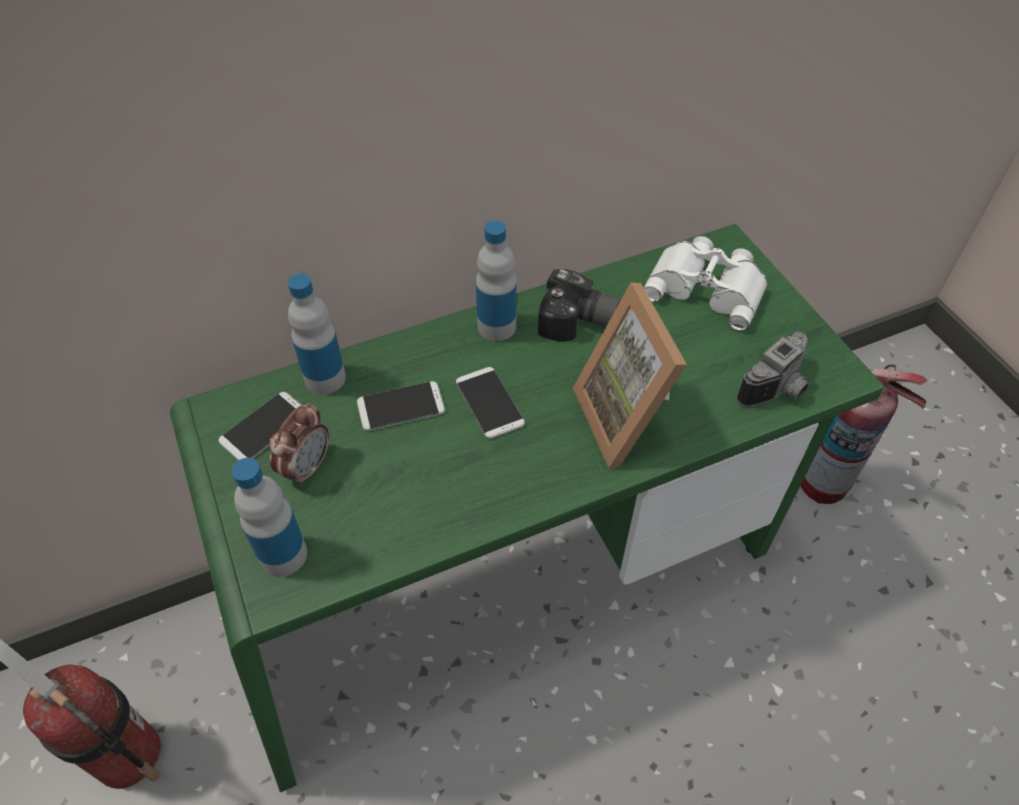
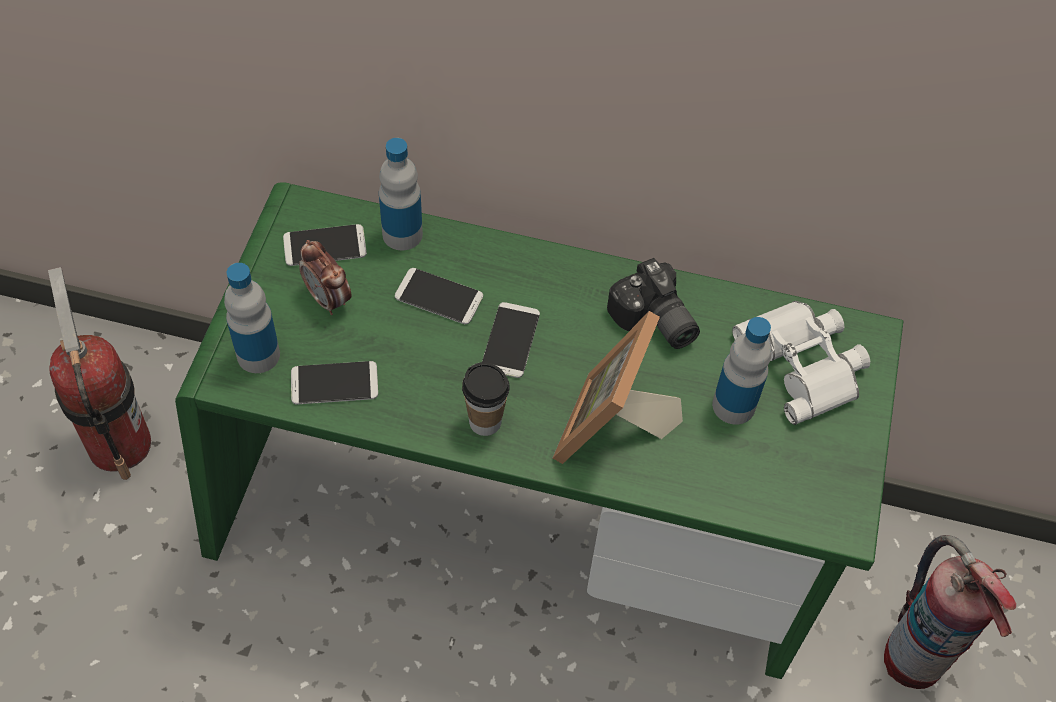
camera: 35 degrees right, 5 degrees up
alarm clock [269,403,329,487] -> alarm clock turned 75 degrees clockwise [299,240,351,315]
bottle [476,220,517,341] -> bottle moved to [712,317,771,425]
camera [736,331,808,407] -> none
none -> phone [291,361,378,404]
none -> cup [462,362,510,436]

